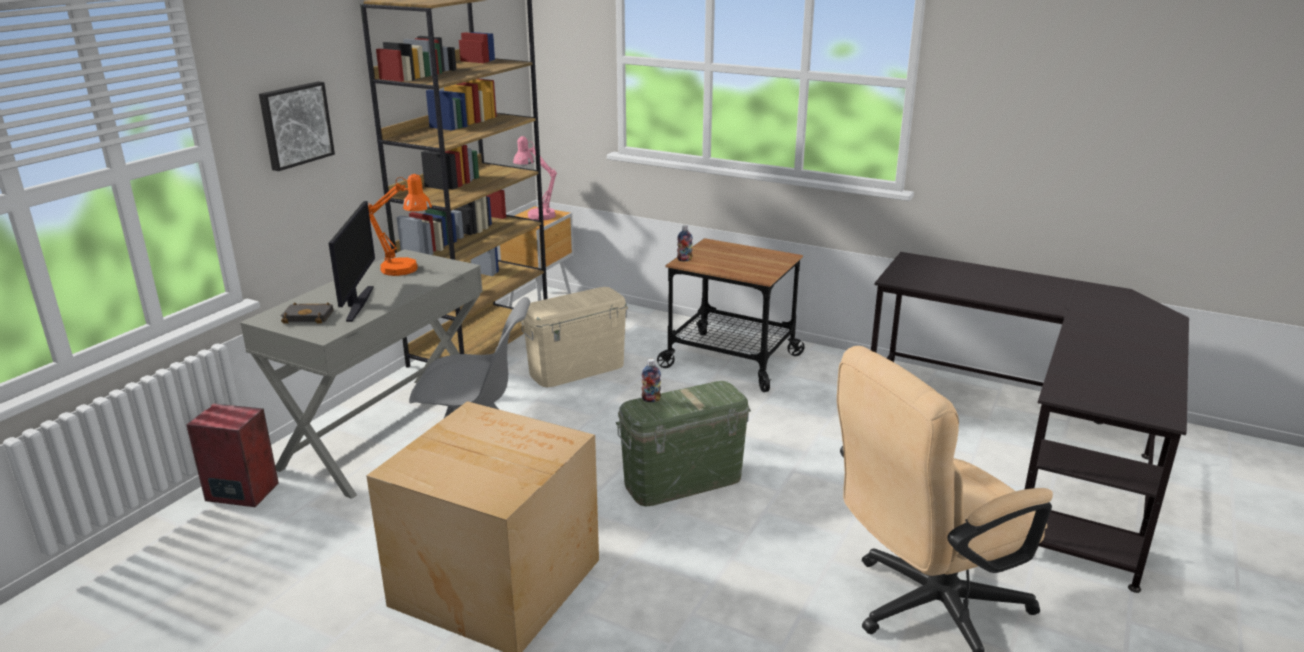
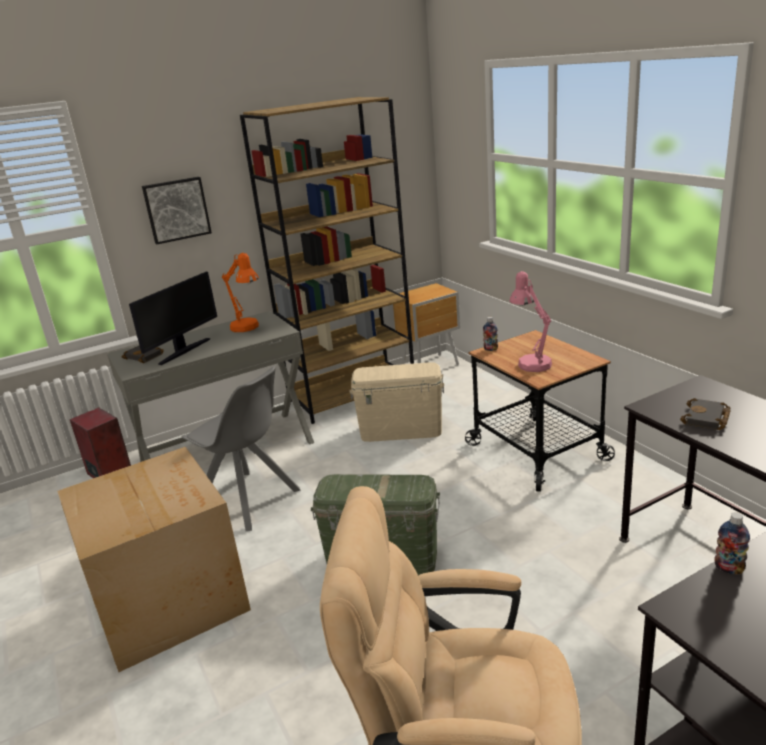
camera: 35 degrees right, 0 degrees up
pink table lamp [513,136,557,220] -> pink table lamp moved to [510,271,552,372]
bottle [641,359,661,402] -> bottle moved to [714,512,750,574]
none -> black book [680,398,731,430]

